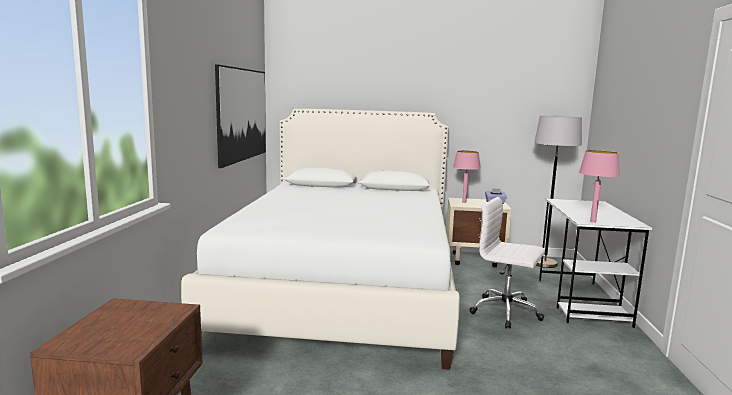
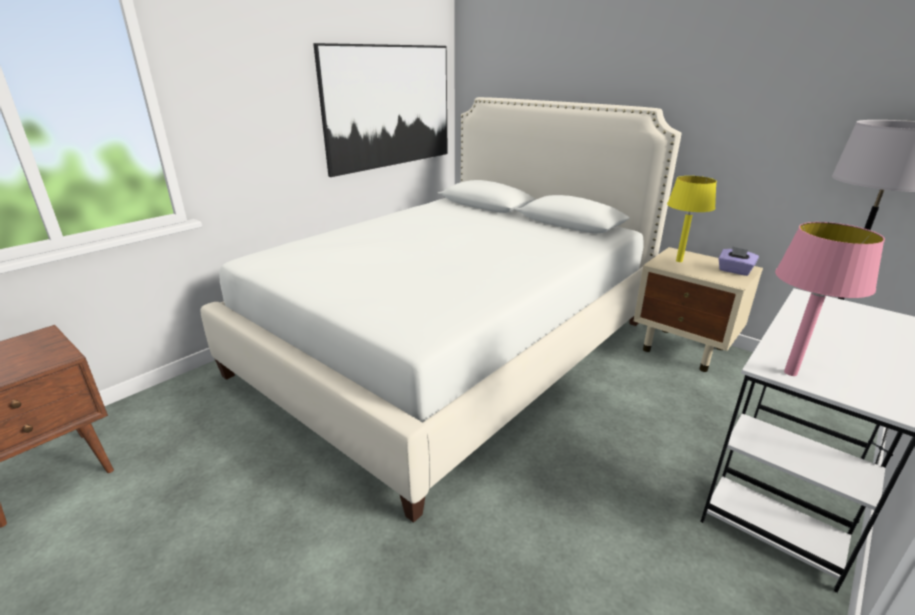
camera: 35 degrees right, 15 degrees up
pink table lamp [453,150,481,203] -> yellow table lamp [667,176,717,262]
white office chair [469,197,545,328] -> none

